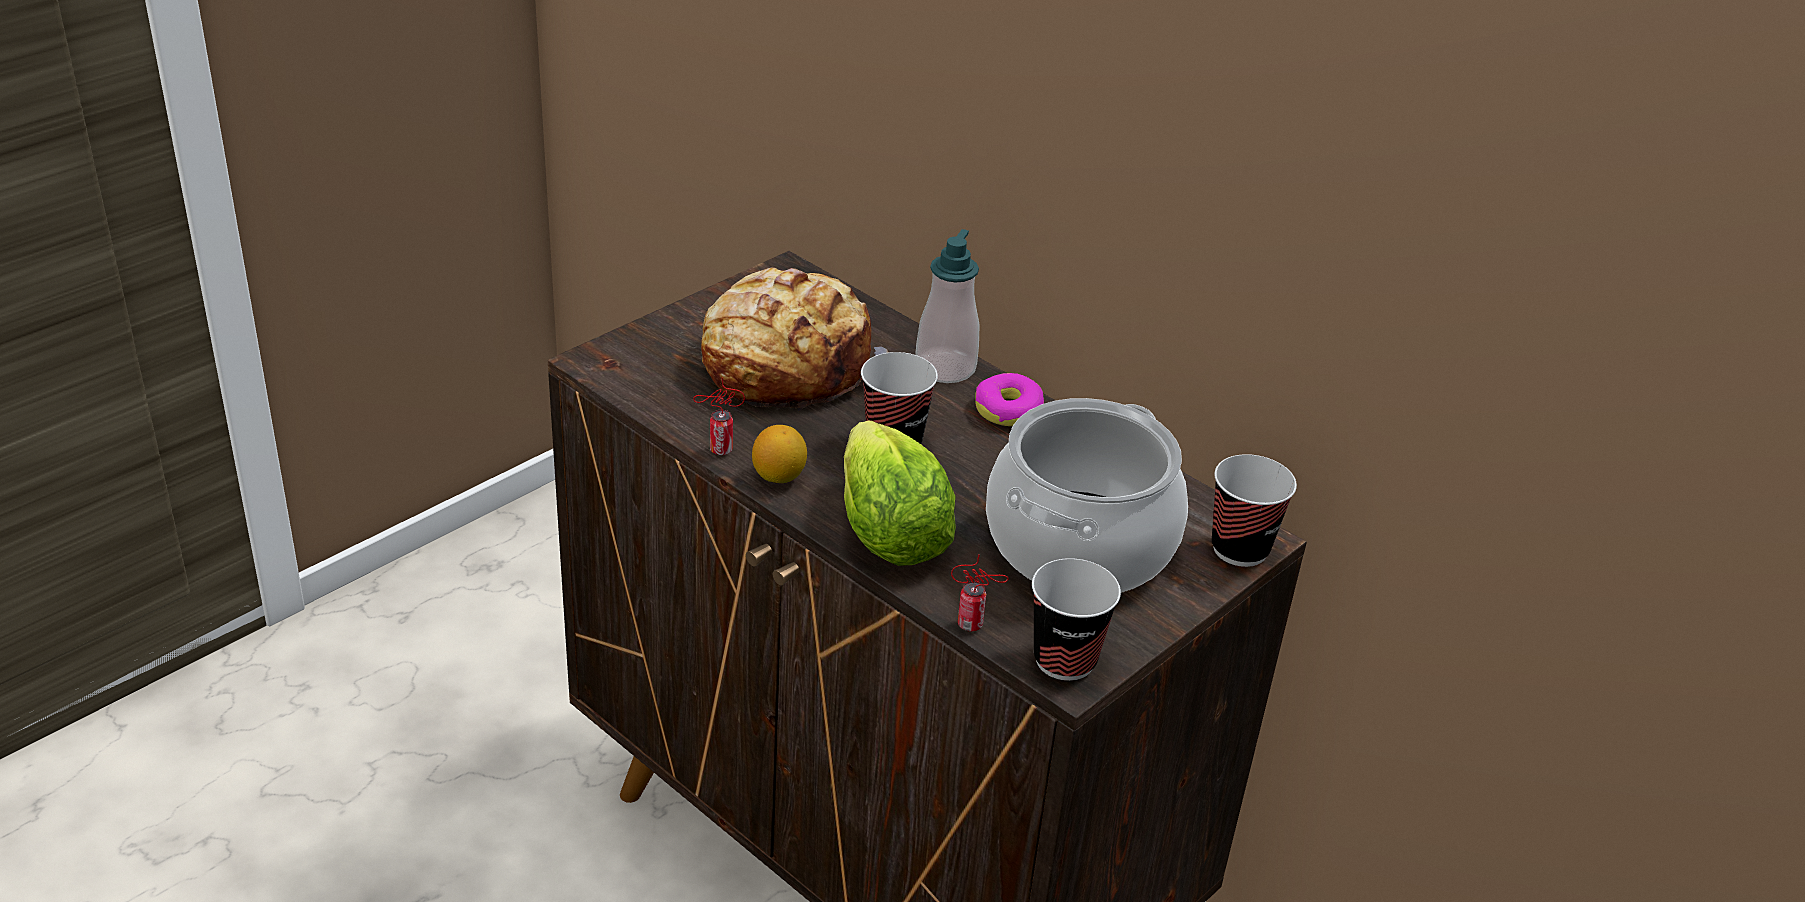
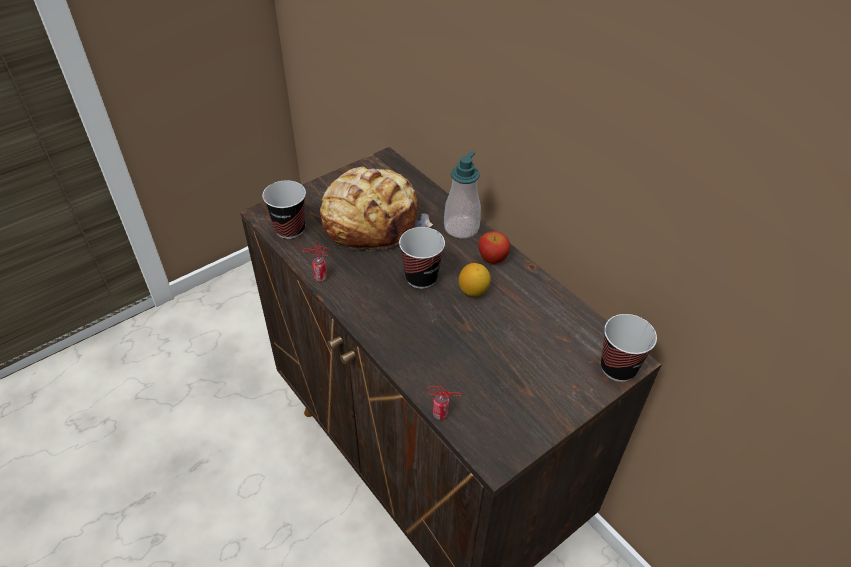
camera: 10 degrees right, 10 degrees up
lemon [752,425,807,483] -> lemon moved to [459,263,491,297]
lettuce [844,421,956,566] -> none
donut [975,373,1044,426] -> apple [478,231,510,264]
cooking pot [986,398,1188,593] -> none
cup [1032,558,1121,681] -> cup moved to [262,180,306,239]

